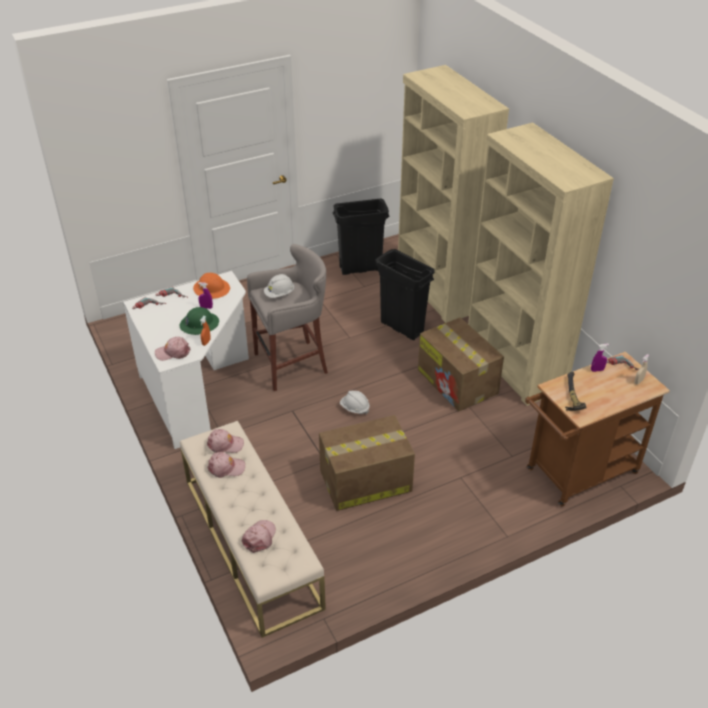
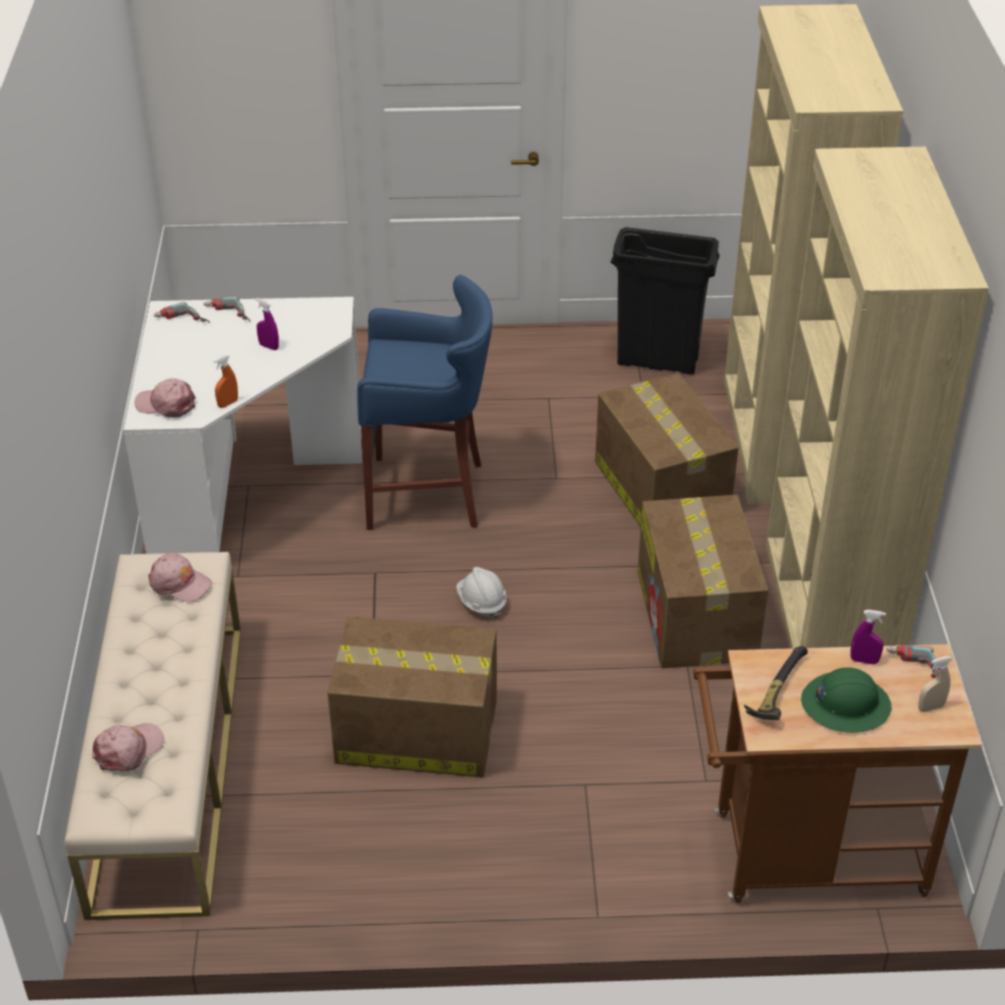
camera: 25 degrees right, 0 degrees up
green hard hat [180,307,219,335] -> green hard hat moved to [801,667,892,733]
orange hard hat [193,273,230,299] -> none
pink cap [207,452,246,478] -> none
grey stool [247,244,328,391] -> blue stool [357,275,493,530]
white hard hat [264,274,294,298] -> none
black trash can [376,249,435,340] -> cardboard box [595,373,738,527]

